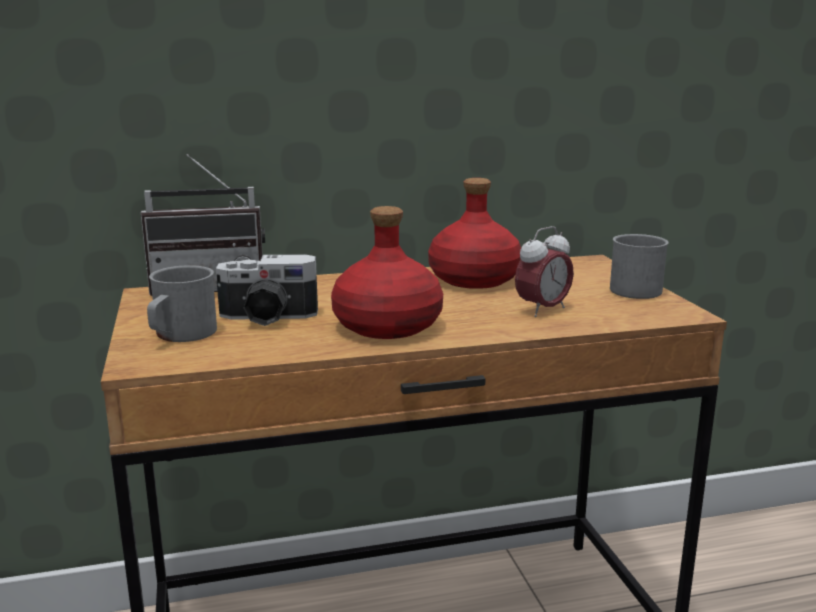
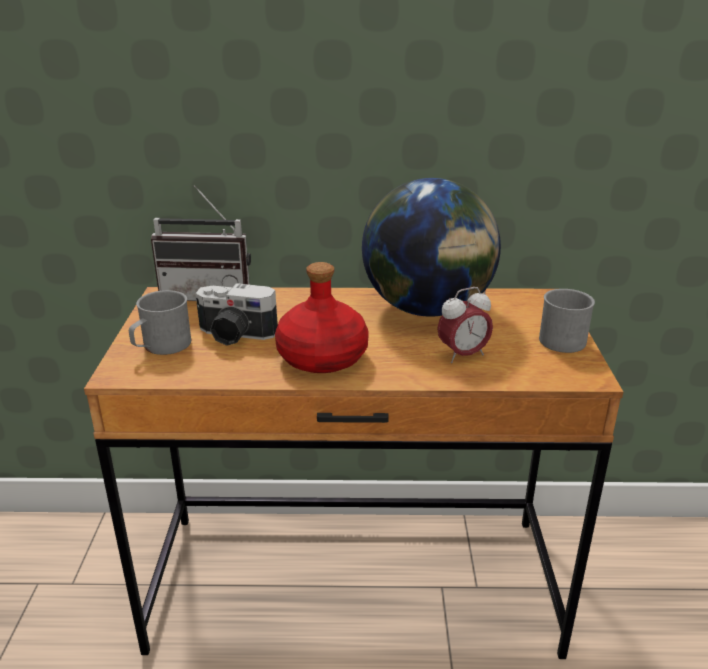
camera: 15 degrees right, 10 degrees up
red bottle [428,178,521,289] -> globe [362,178,501,316]

